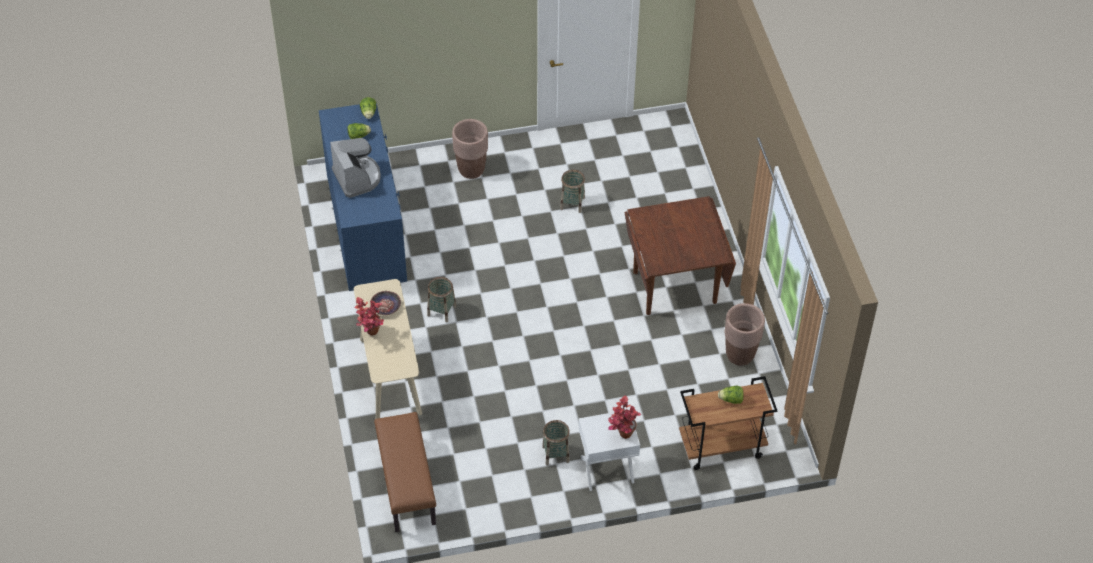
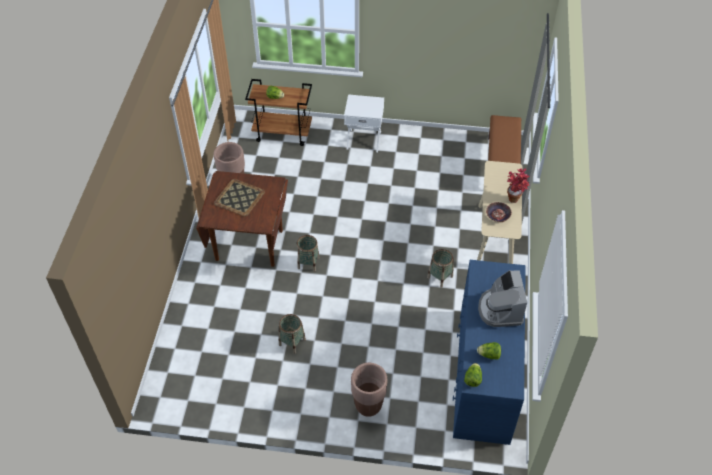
camera: 160 degrees left, 0 degrees up
basket [542,420,570,466] -> basket moved to [297,235,319,272]
potted plant [608,396,641,439] -> none
none -> tray [214,179,265,217]

